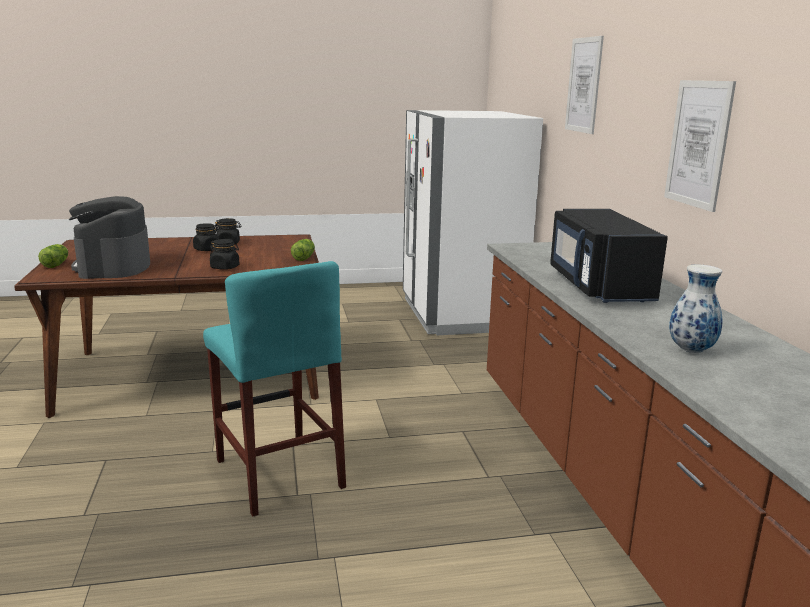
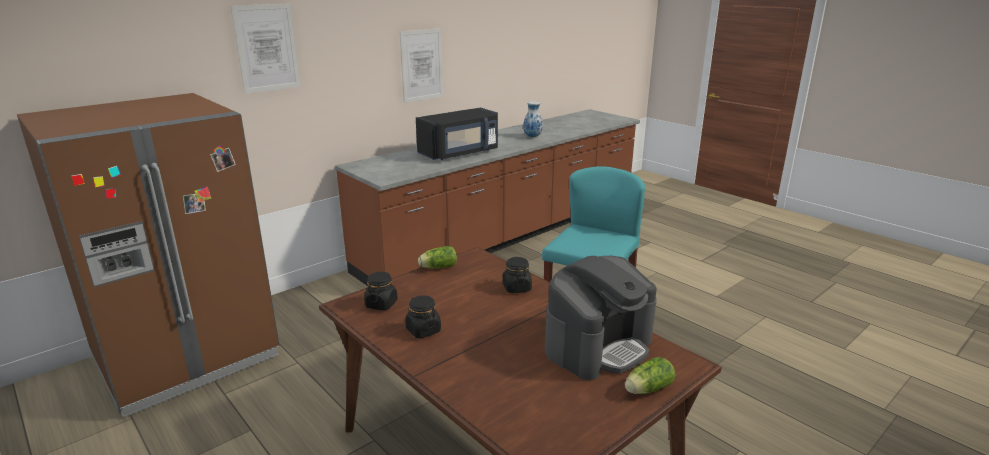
camera: 120 degrees left, 5 degrees up
black jar [193,223,219,251] -> black jar moved to [364,272,398,310]
white fridge [403,110,543,335] -> brown fridge [17,93,279,418]

